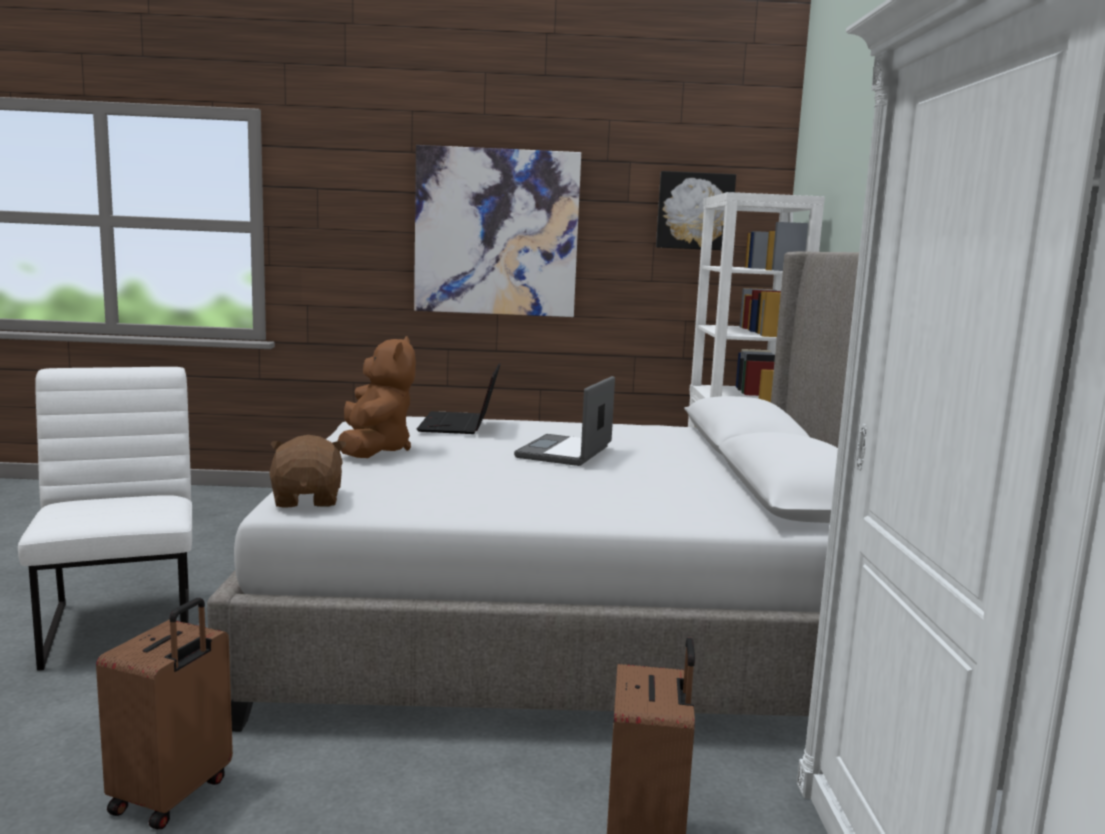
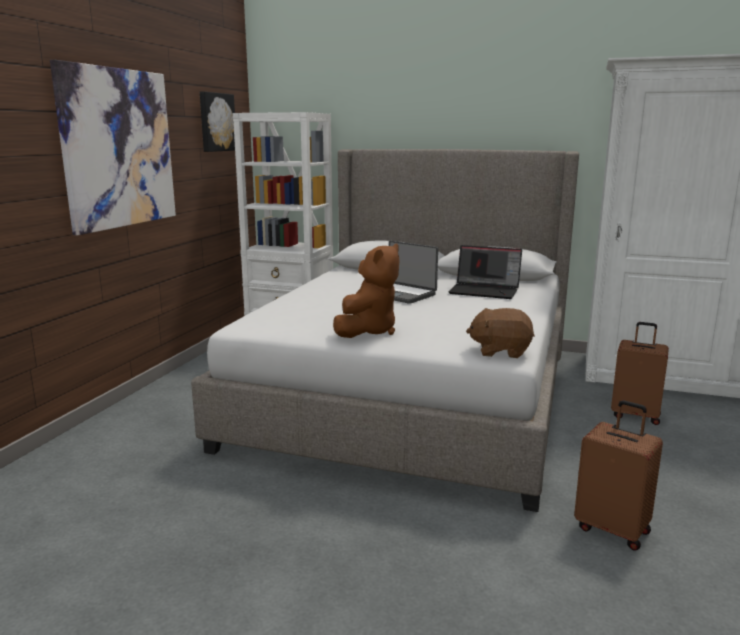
camera: 70 degrees left, 5 degrees up
white chair [18,367,192,671] -> none
brown plush toy [338,336,416,458] -> brown plush toy turned 105 degrees clockwise [333,244,399,338]
laptop [417,363,500,434] -> laptop moved to [448,245,522,299]

